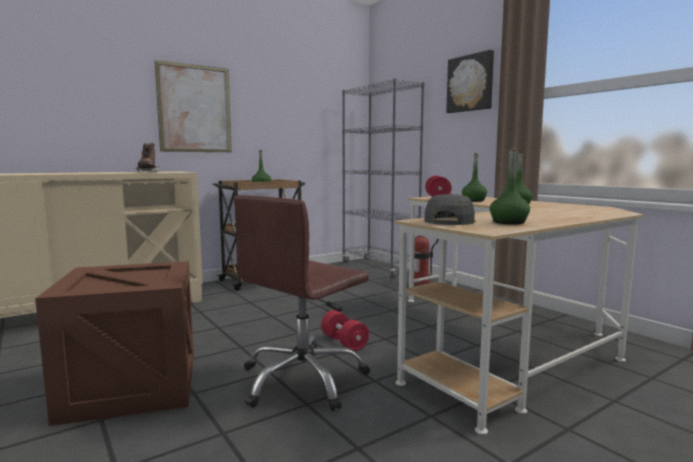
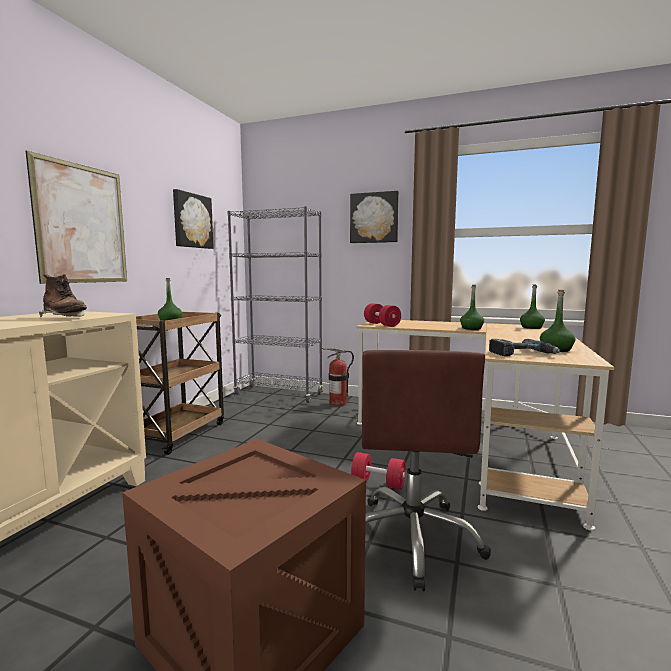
camera: 35 degrees left, 0 degrees up
grey cap [425,193,476,225] -> power drill [489,339,560,356]
green bottle [462,153,487,202] -> green bottle moved to [520,284,545,329]
none -> picture [173,189,214,249]

